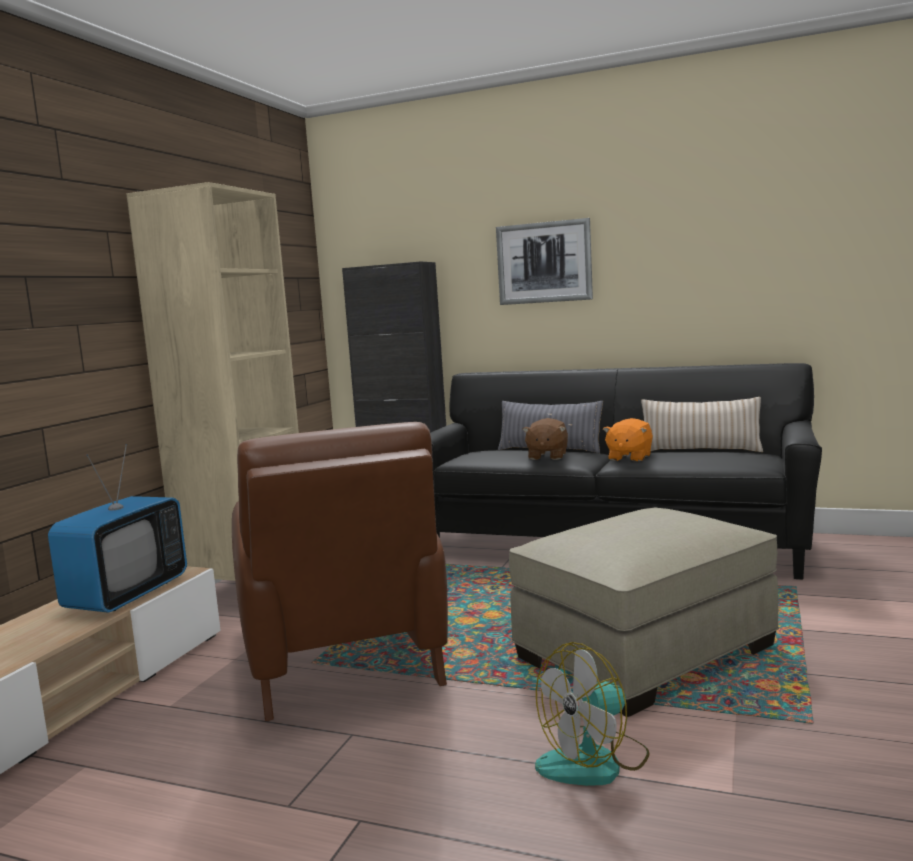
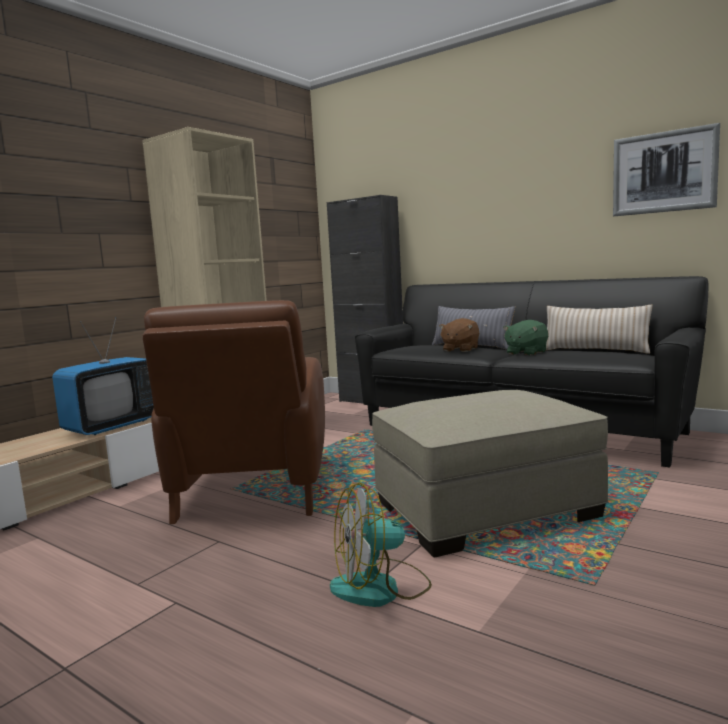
camera: 15 degrees right, 0 degrees up
picture [496,218,593,305] -> picture moved to [613,123,720,216]
orange plush toy [603,418,653,461] -> green plush toy [503,320,548,355]

